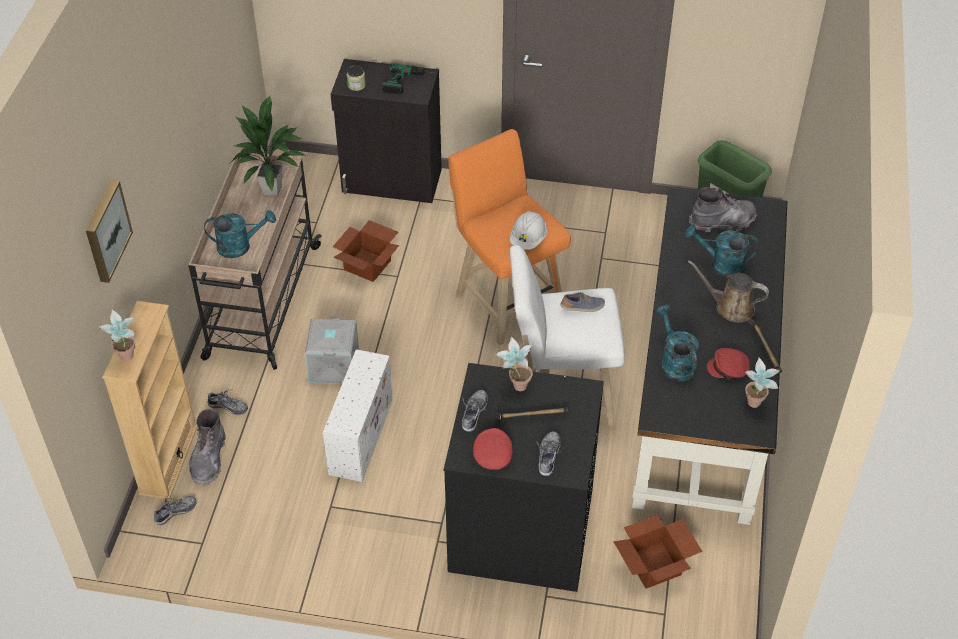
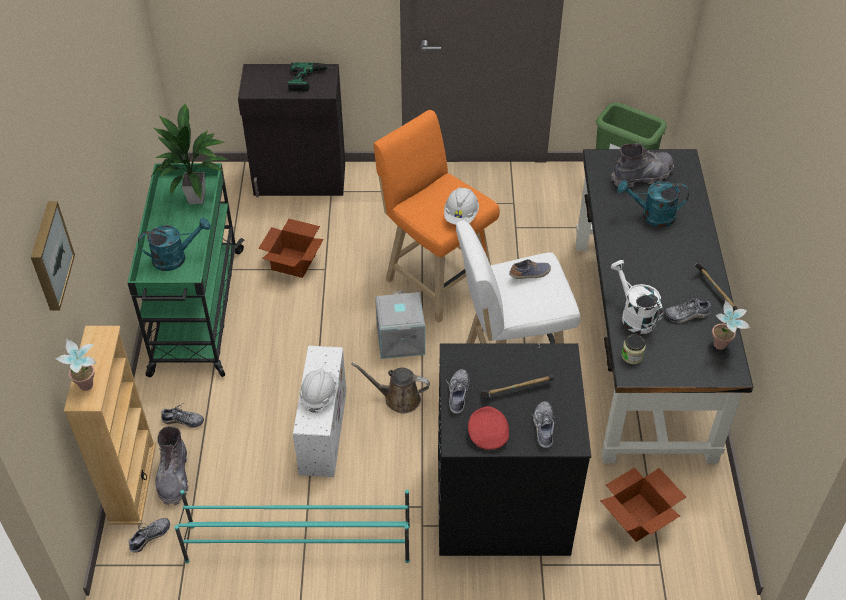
camera: 10 degrees left, 0 degrees up
beige cart [188,150,322,370] -> green cart [128,163,244,377]
grey storage box [305,317,359,384] -> grey storage box moved to [375,291,425,359]
jar [347,65,366,91] -> jar moved to [621,334,646,364]
potted plant [495,337,533,391] -> none
turquoise watering can [656,305,699,382] -> white watering can [611,260,663,334]
brown watering can [688,260,769,323] -> brown watering can moved to [351,363,430,413]
red cap [707,348,750,379] -> shoe [665,296,711,323]
none -> turquoise shoe rack [175,490,410,563]
none -> white hard hat [299,368,339,413]

